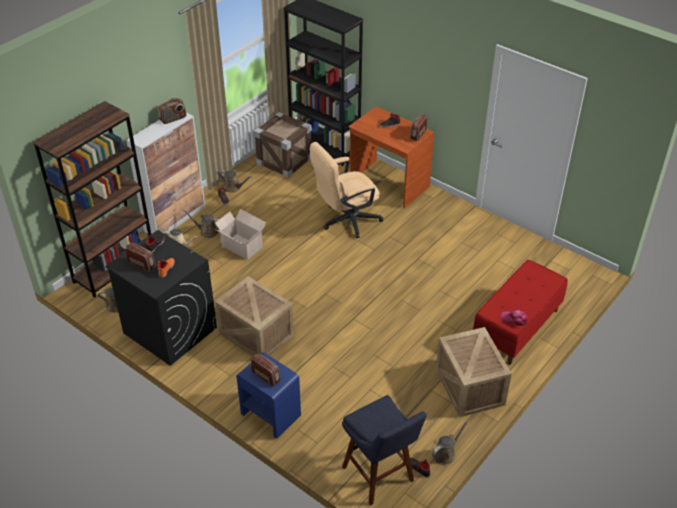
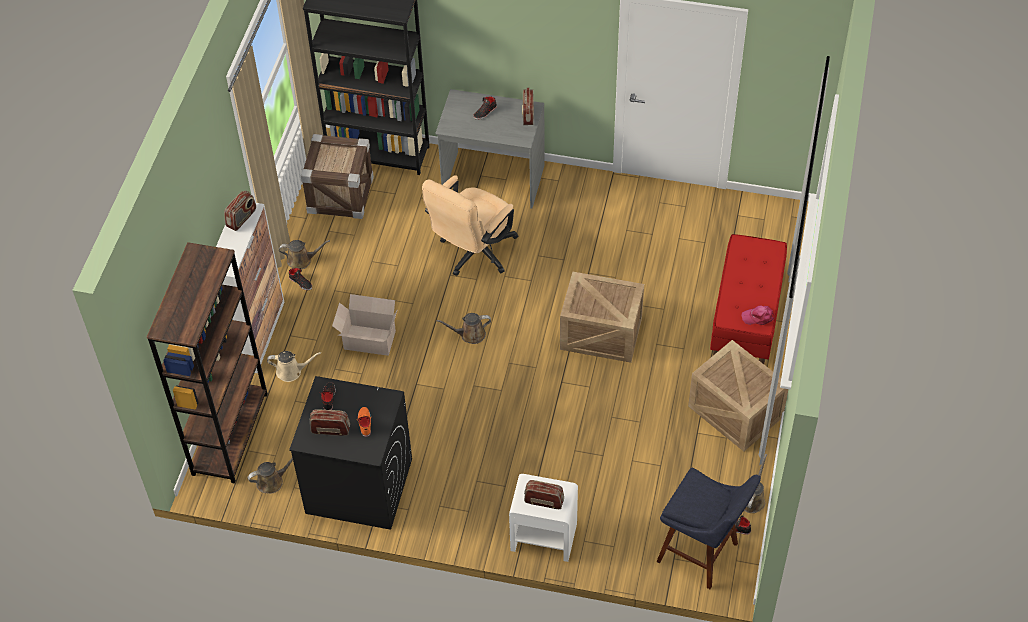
camera: 25 degrees left, 10 degrees up
brown watering can [183,209,219,238] -> brown watering can moved to [436,313,491,344]
crate [215,276,294,356] -> crate moved to [560,271,644,363]
blue nightstand [236,352,301,439] -> white nightstand [509,474,578,562]
brown desk [348,106,434,208] -> grey desk [435,89,545,209]

